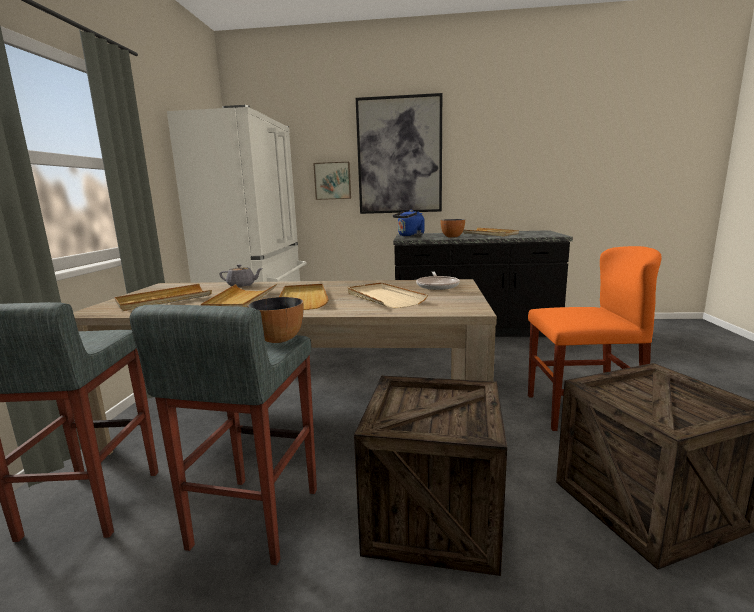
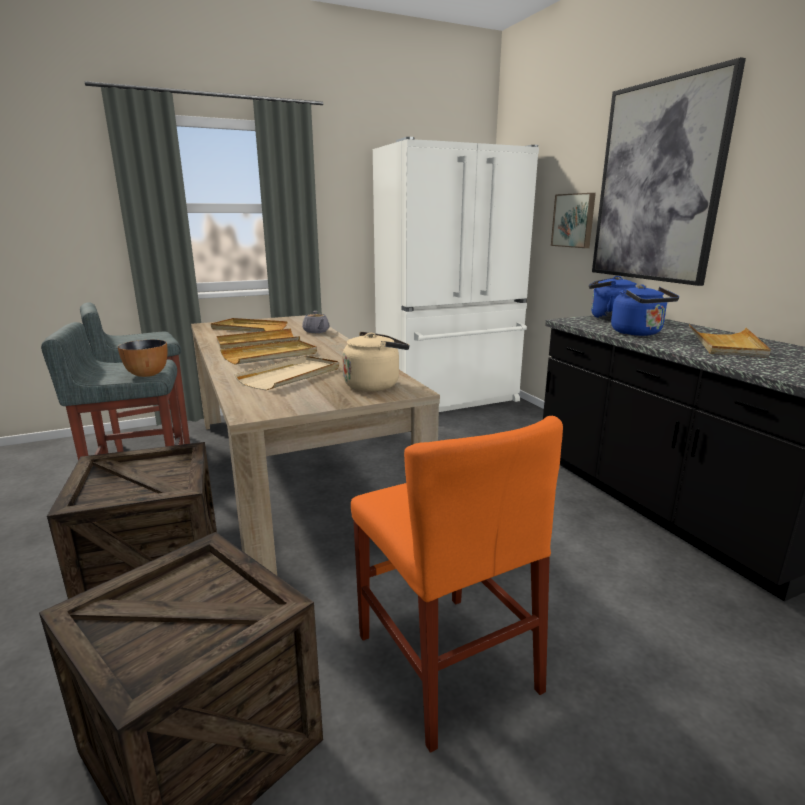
camera: 60 degrees right, 5 degrees up
frying pan [416,272,460,290] -> beige kettle [343,332,410,392]
bowl [440,219,465,238] -> blue kettle [611,285,679,336]

